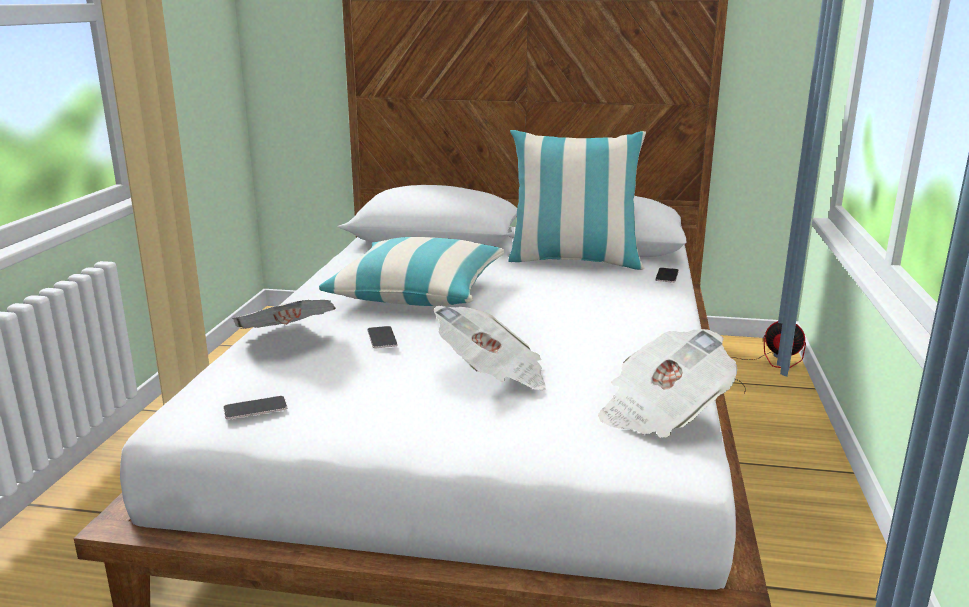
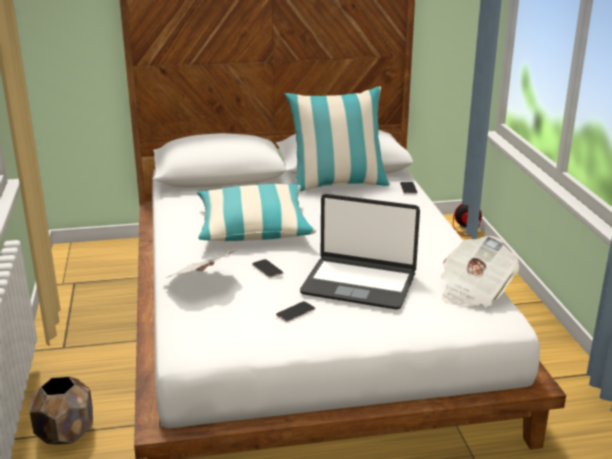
camera: 20 degrees left, 5 degrees up
phone [223,396,287,419] -> phone moved to [276,301,315,322]
newspaper [434,306,546,390] -> laptop [300,194,420,309]
none -> brown planter [30,377,93,445]

